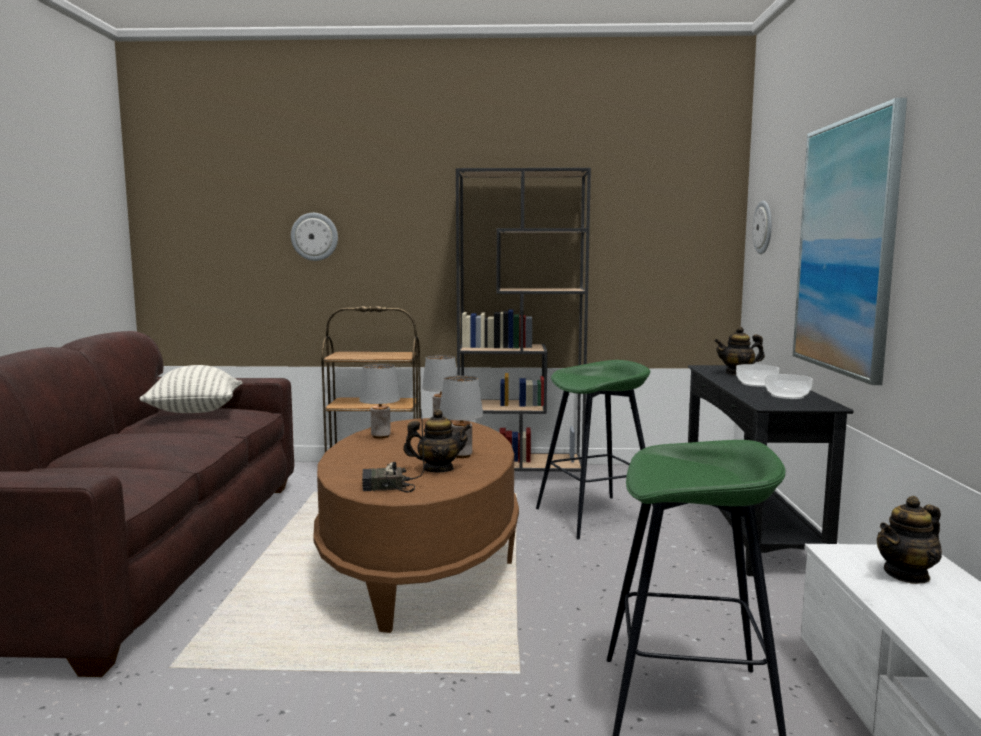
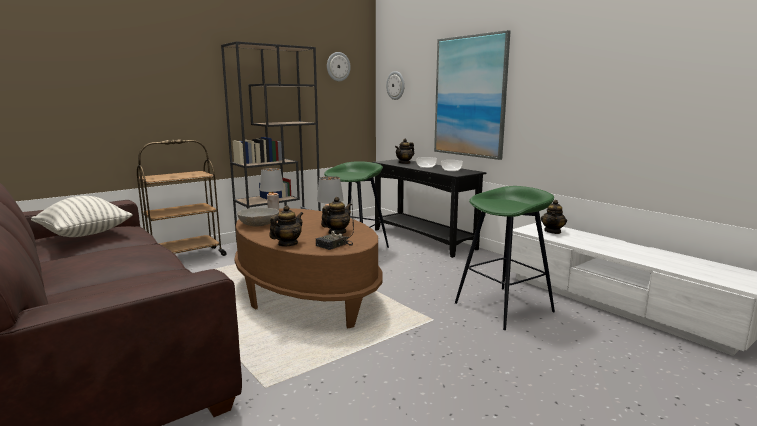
camera: 40 degrees left, 5 degrees up
wall clock [291,213,338,261] -> wall clock moved to [327,52,351,81]
grey table lamp [359,364,400,439] -> grey bowl [237,208,279,227]
none -> teapot [269,205,303,246]

